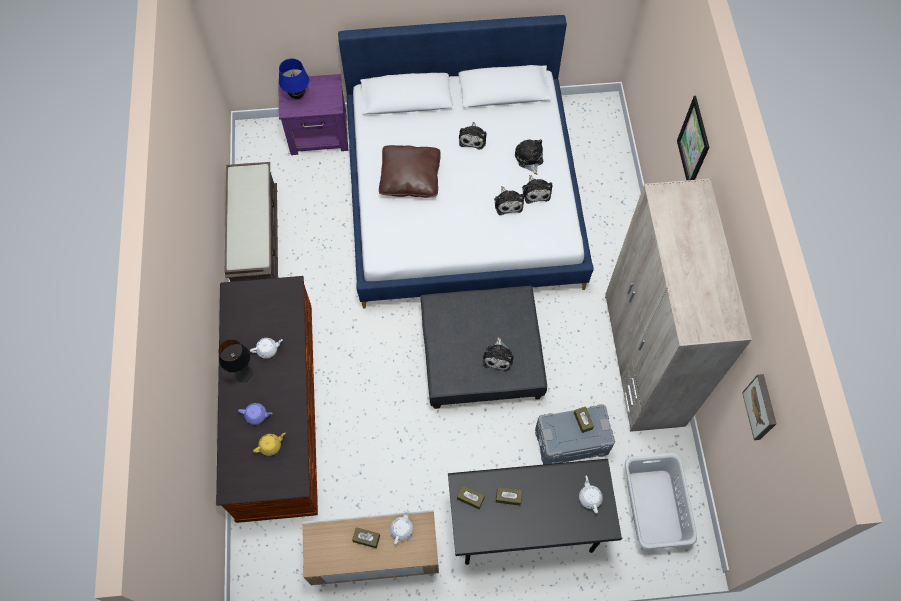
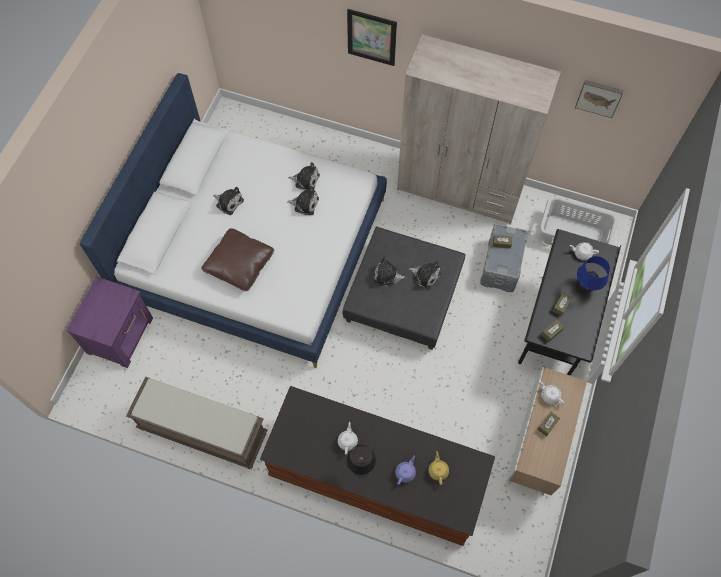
camera: 65 degrees left, 0 degrees up
blue table lamp [279,58,309,99] -> blue table lamp moved to [577,256,610,292]
plush toy [515,139,543,175] -> plush toy moved to [373,256,406,286]

